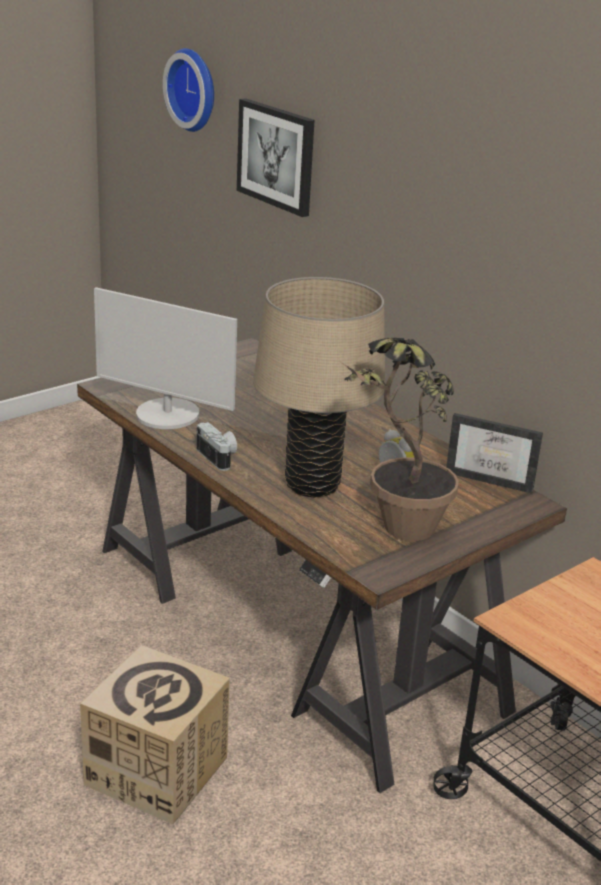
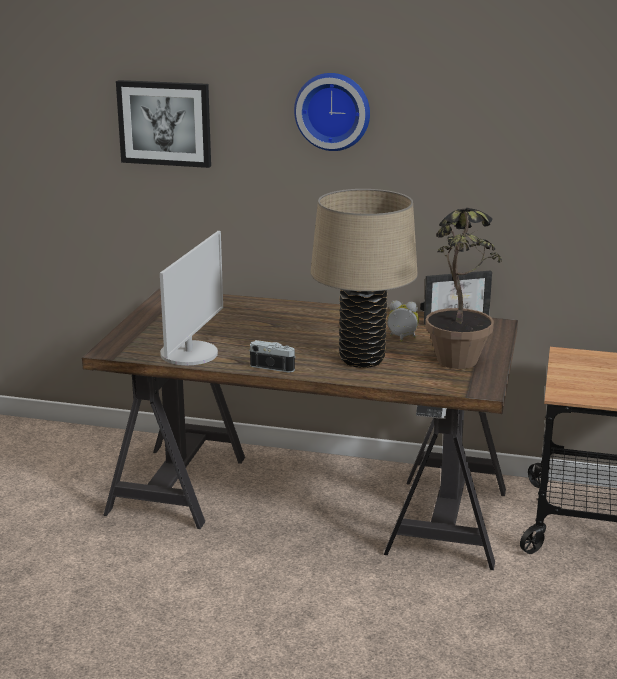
camera: 35 degrees left, 5 degrees down
cardboard box [80,645,230,824] -> none
monitor [94,287,237,429] -> monitor turned 60 degrees counterclockwise [160,231,223,365]
wall clock [163,48,214,132] -> wall clock moved to [294,73,370,151]

